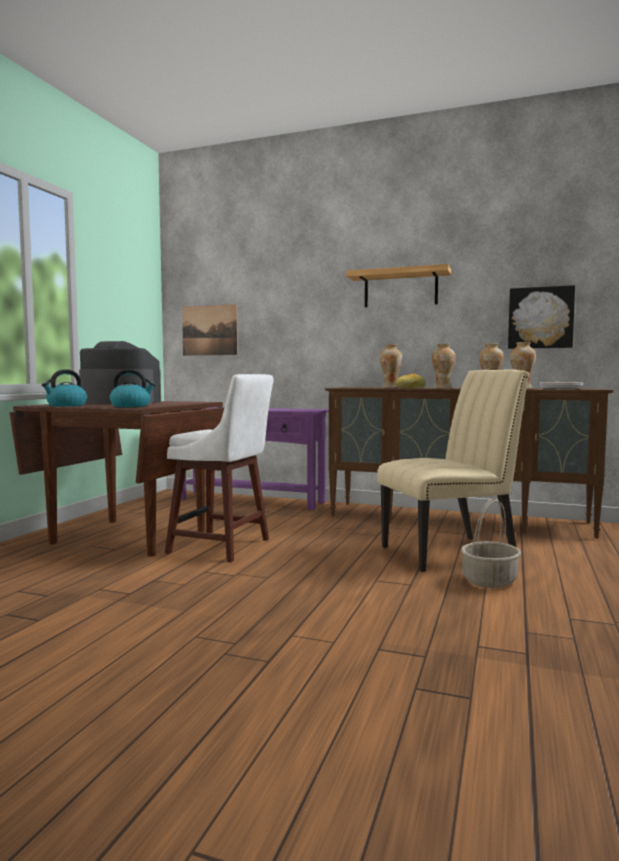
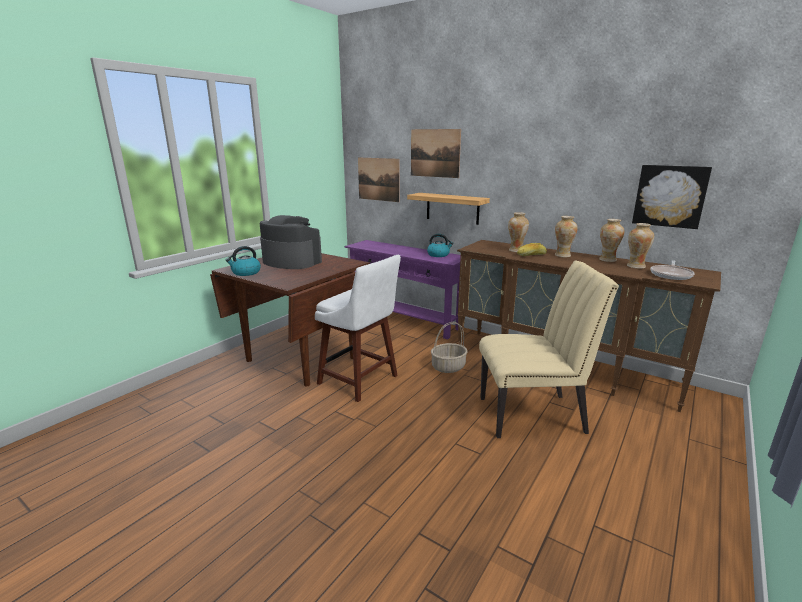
camera: 15 degrees right, 15 degrees up
kettle [110,369,156,407] -> kettle moved to [427,234,454,257]
shelf [346,264,451,307] -> shelf moved to [407,193,490,225]
basket [461,498,521,588] -> basket moved to [431,322,468,373]
none -> picture [411,129,461,178]

